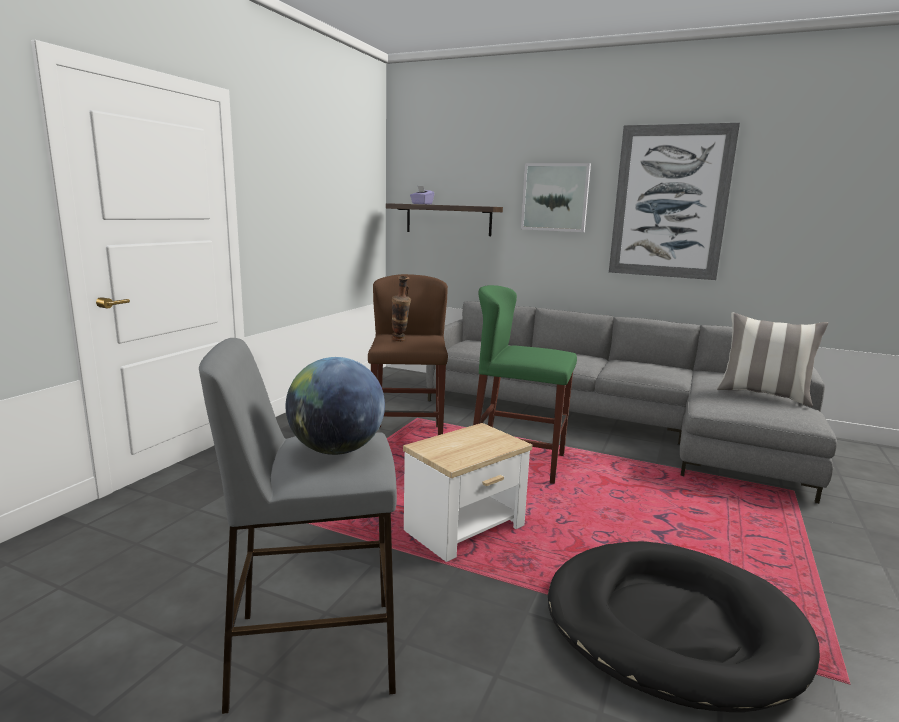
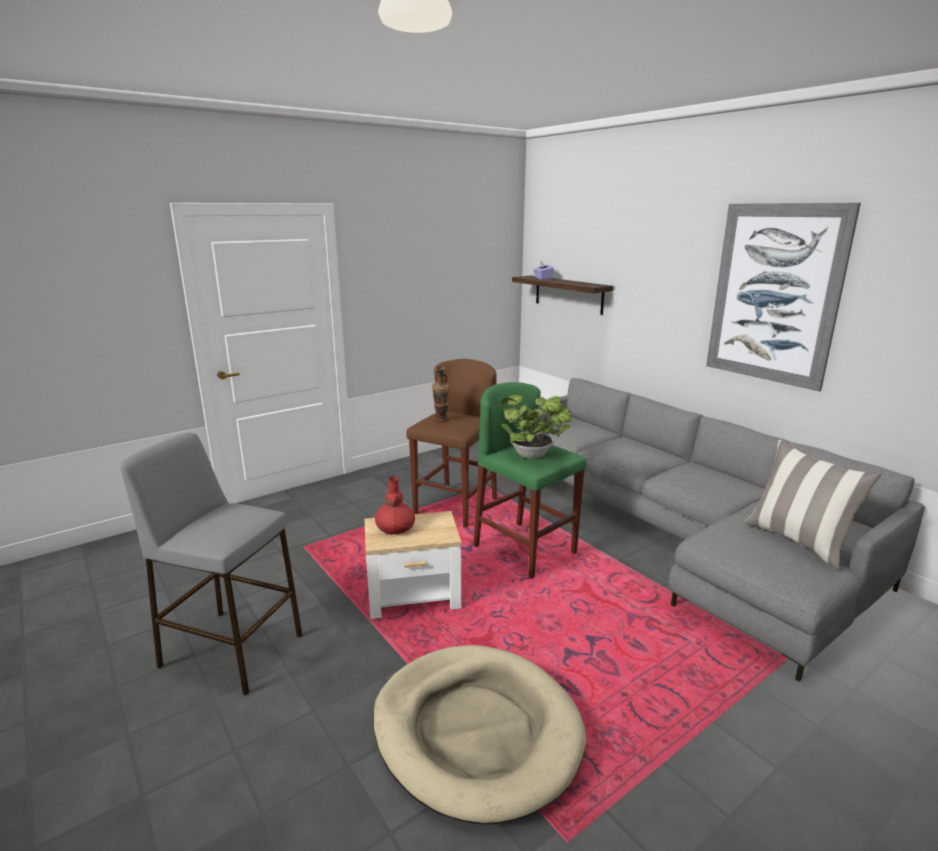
camera: 30 degrees right, 5 degrees up
globe [286,357,385,455] -> none
picture [521,163,591,232] -> none
black dog bed [548,541,820,712] -> beige dog bed [373,645,586,824]
none -> red vase [375,477,415,534]
none -> potted plant [501,394,572,459]

